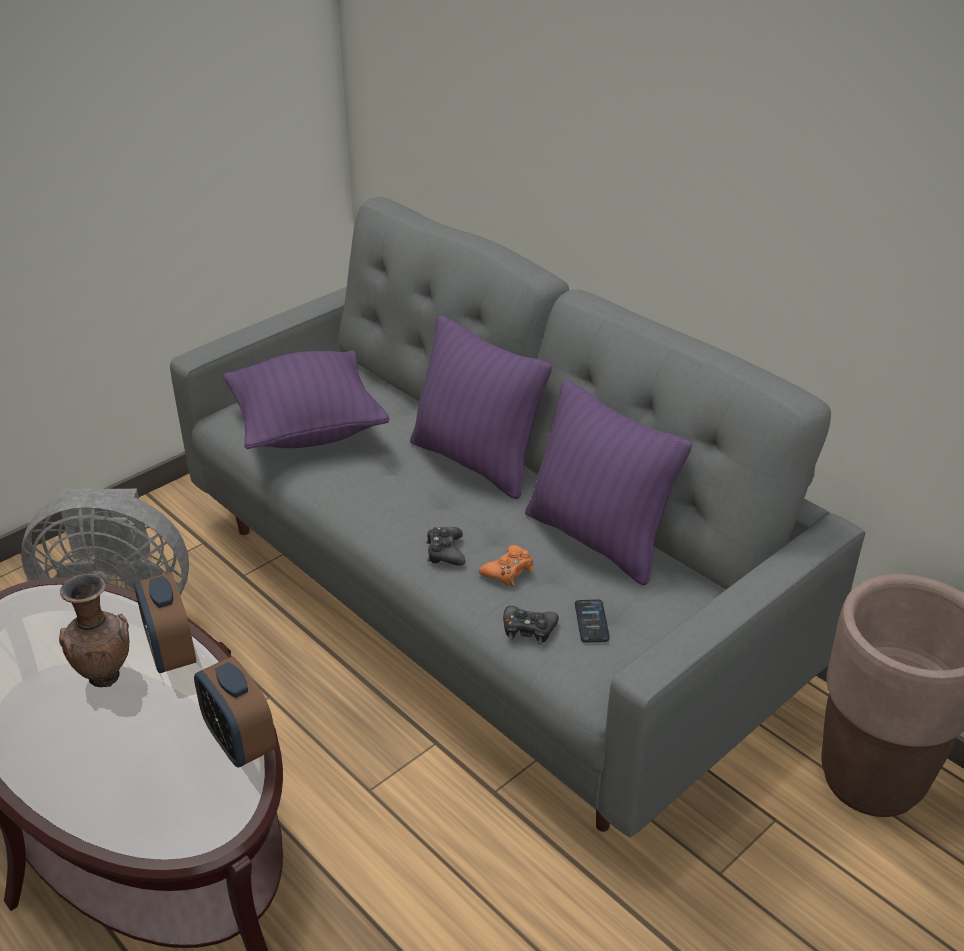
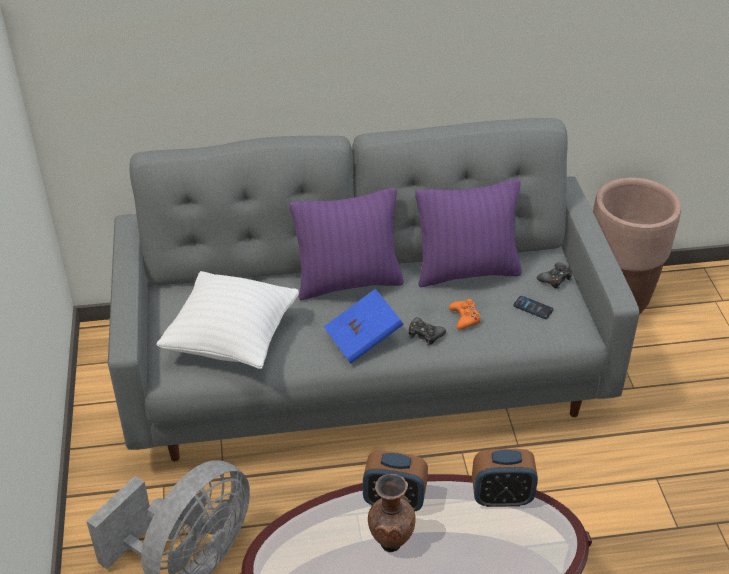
camera: 55 degrees left, 5 degrees up
purple pillow [223,350,389,449] -> white pillow [156,271,299,369]
black game controller [503,606,559,645] -> black game controller moved to [537,262,572,289]
none -> blue book [324,289,404,364]

